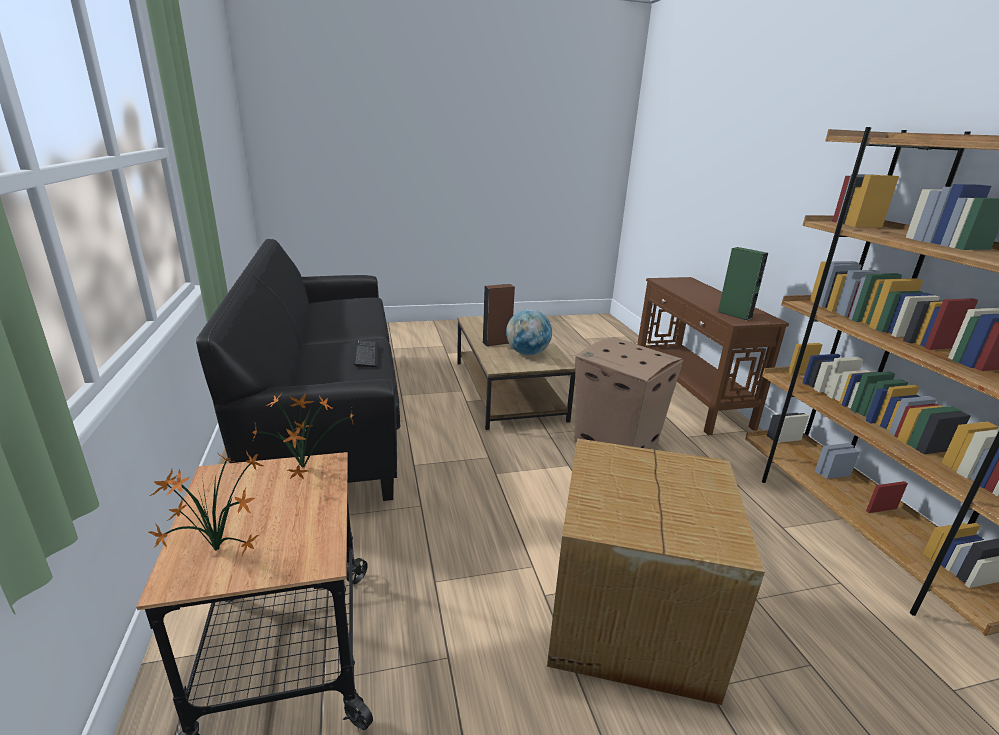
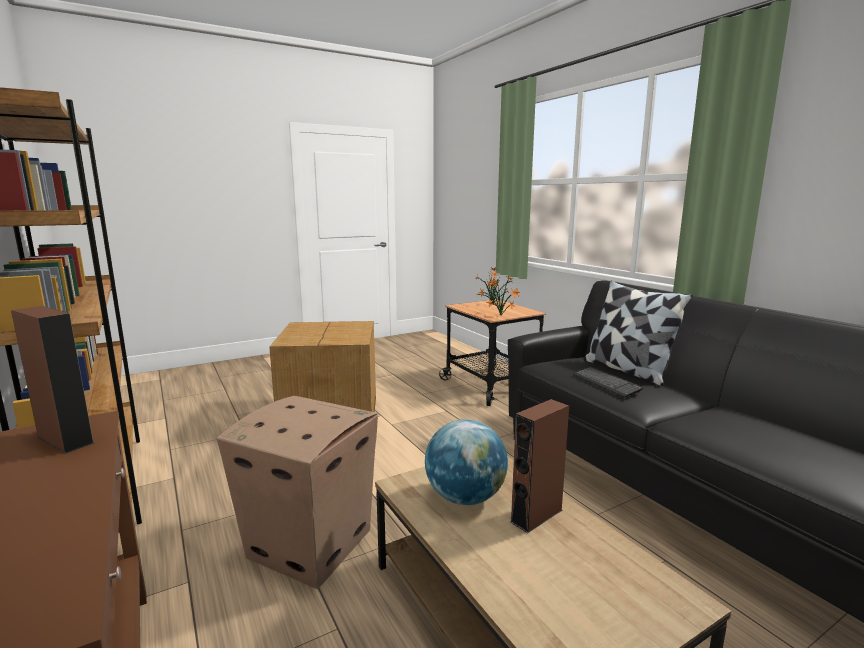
camera: 165 degrees right, 10 degrees down
green speaker [718,247,768,320] -> brown speaker [11,306,94,454]
none -> pillow [584,280,693,386]

